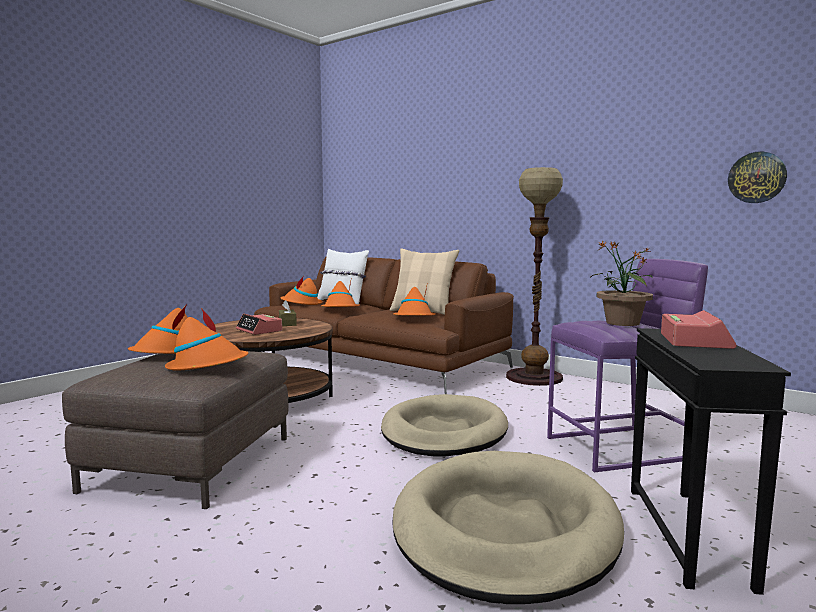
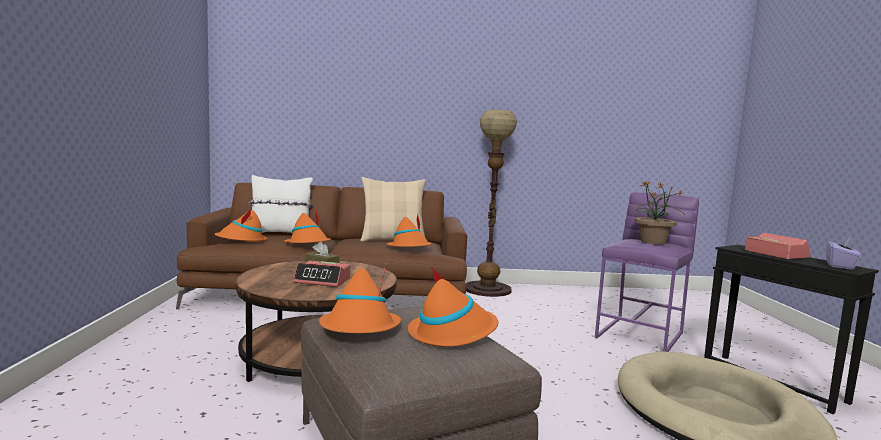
camera: 40 degrees left, 0 degrees up
beige dog bed [381,394,508,456] -> none
wall clock [728,151,787,203] -> none
none -> purple tissue box [826,237,861,270]

